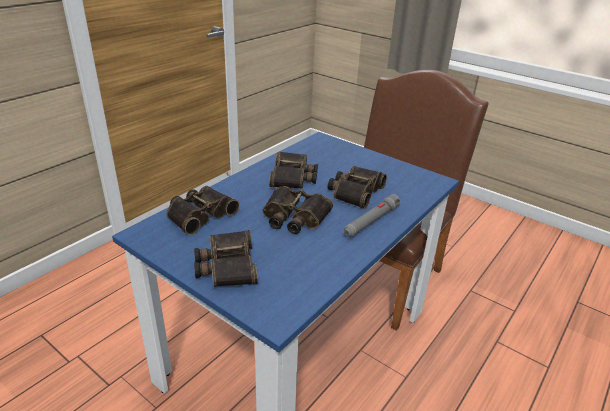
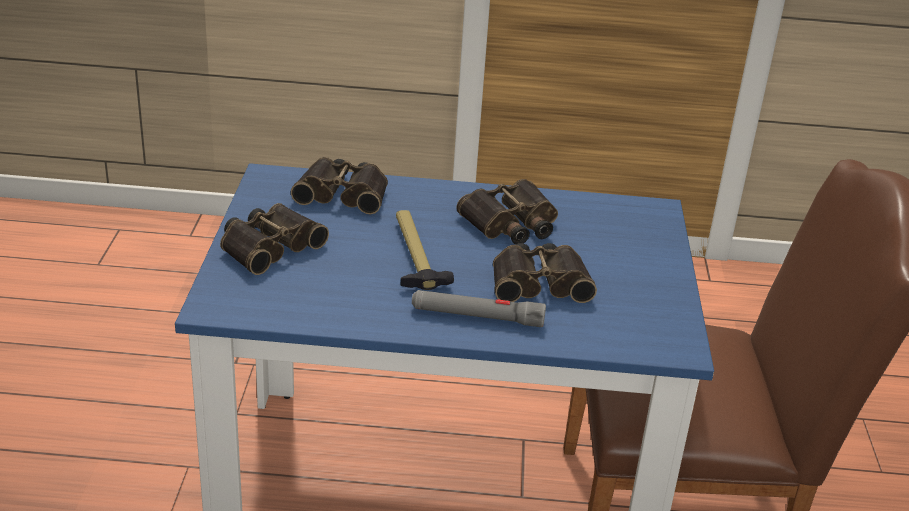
camera: 55 degrees right, 0 degrees up
binoculars [263,186,333,234] -> hammer [396,210,454,290]

